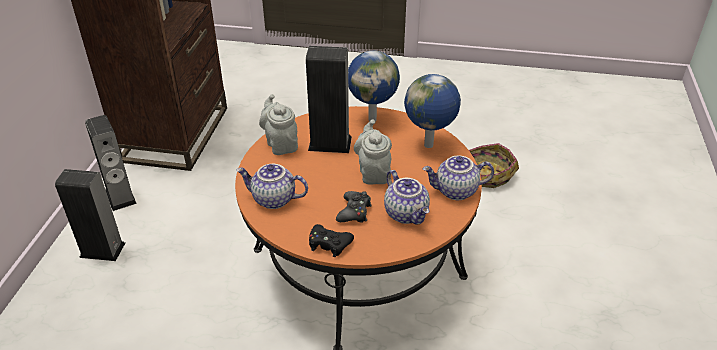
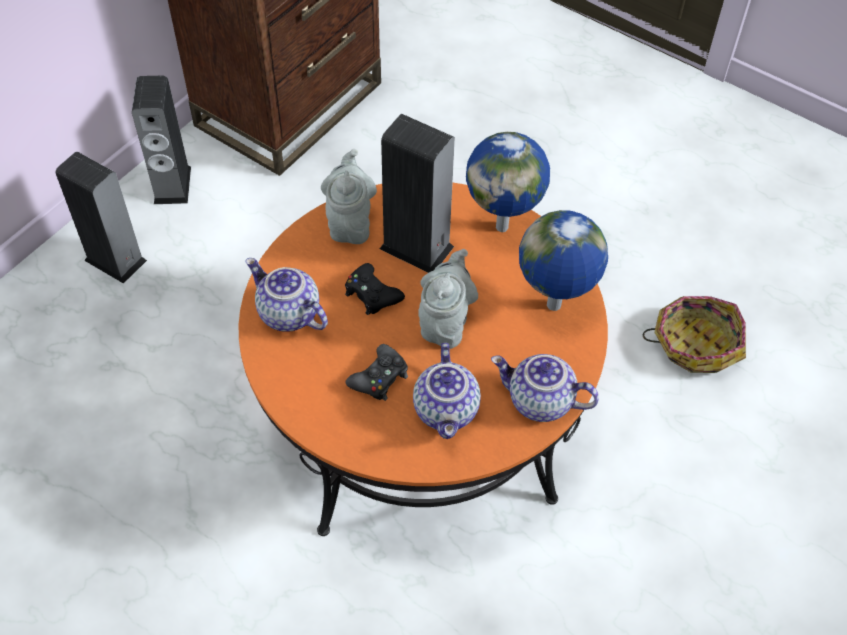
camera: 25 degrees right, 15 degrees up
black game controller [309,224,354,257] -> black game controller moved to [345,263,405,315]

